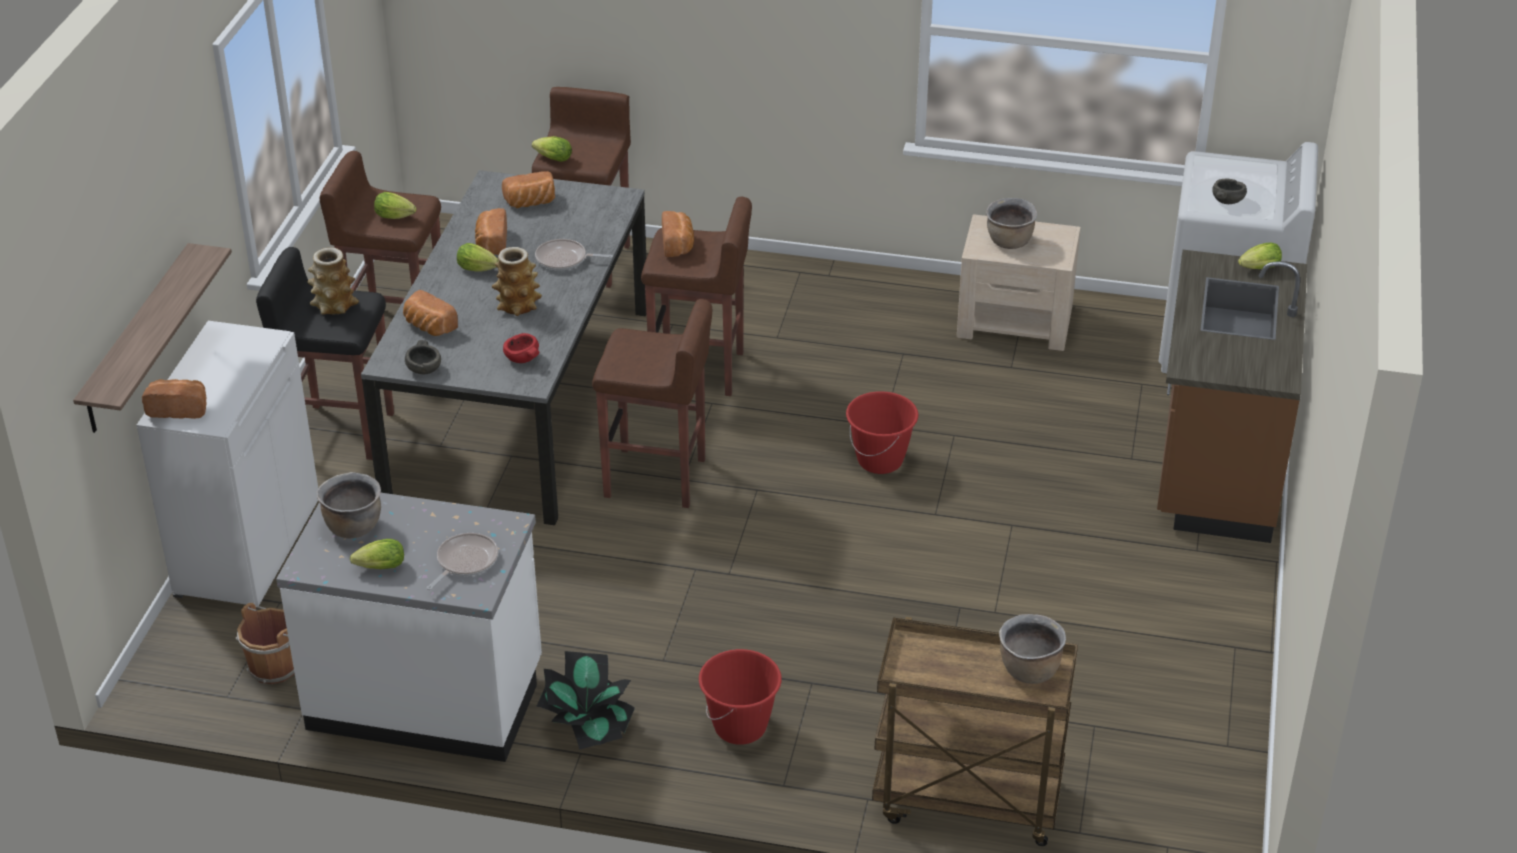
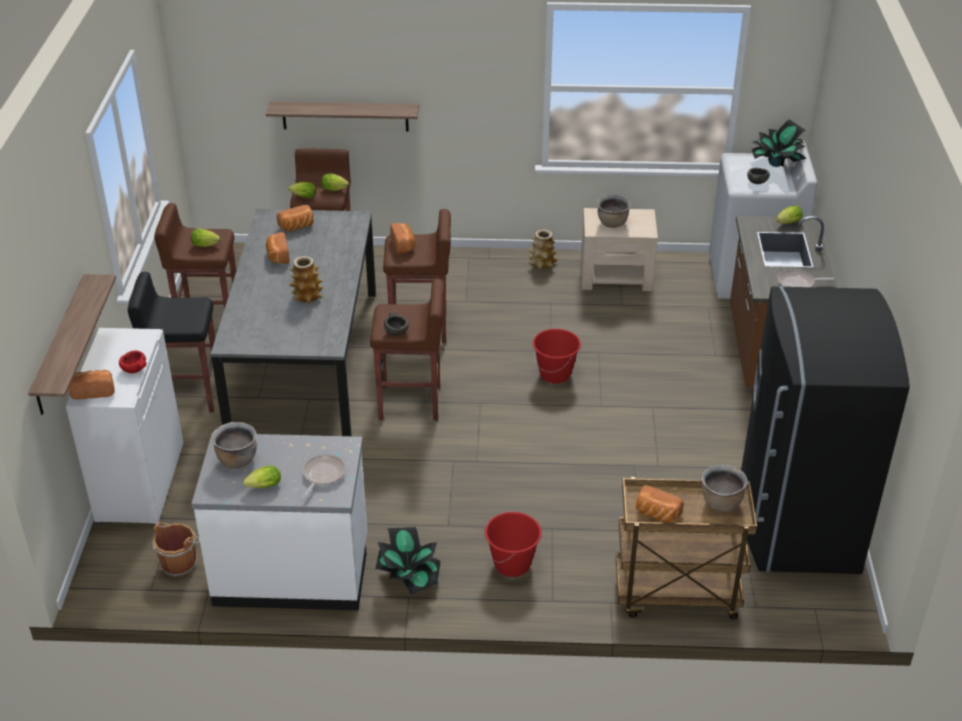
camera: 10 degrees left, 0 degrees up
vase [307,247,359,315] -> vase moved to [529,229,557,269]
bread [403,290,458,336] -> bread moved to [636,485,684,523]
grey bowl [405,340,441,374] -> grey bowl moved to [384,312,409,335]
lettuce [457,243,499,271] -> lettuce moved to [321,173,349,191]
red bowl [503,333,539,363] -> red bowl moved to [119,350,147,373]
frying pan [535,239,613,271] -> frying pan moved to [778,269,834,288]
none -> shelf [266,101,419,132]
none -> black fridge [741,286,910,574]
none -> potted plant [751,119,807,167]

